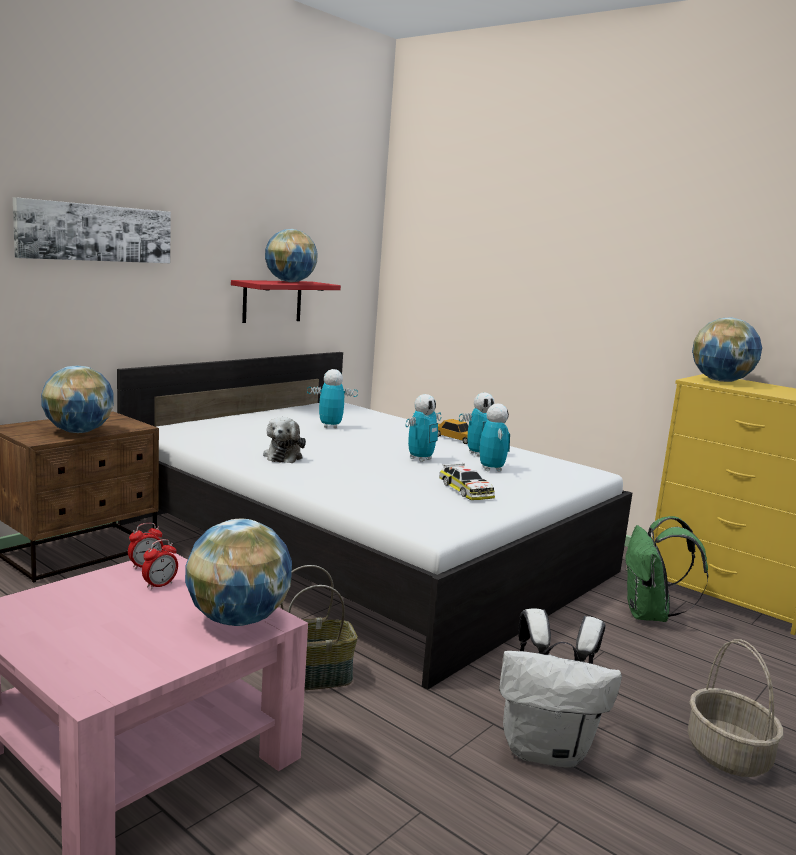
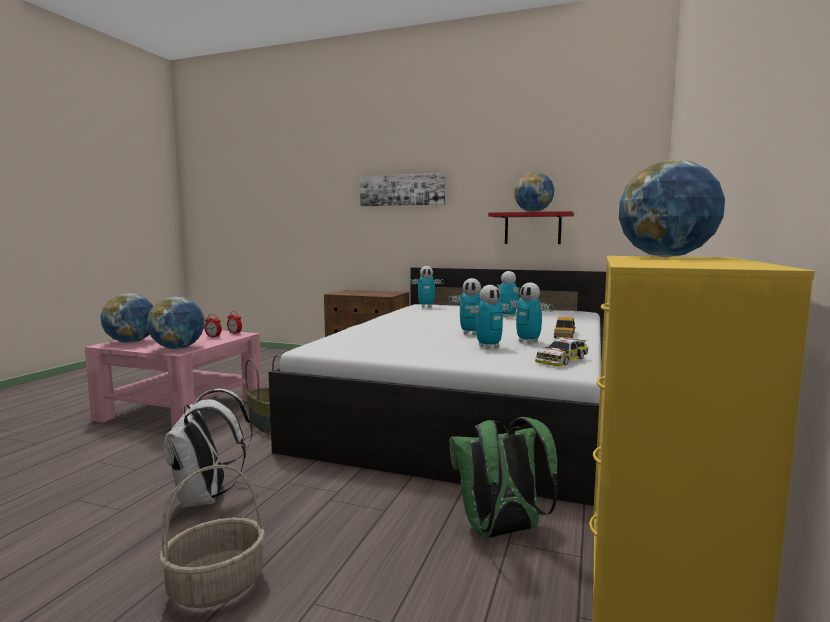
camera: 70 degrees right, 5 degrees down
globe [41,366,114,433] -> globe moved to [100,293,154,343]
plush toy [263,417,306,463] -> none
toy car [439,463,495,500] -> toy car moved to [535,337,588,366]
none -> toy robot [409,266,444,307]

